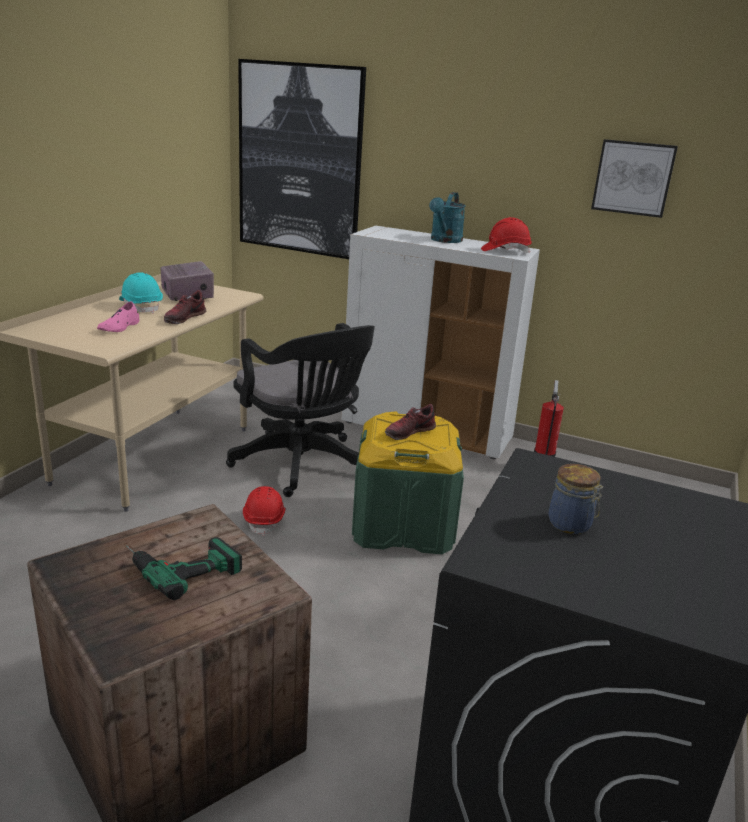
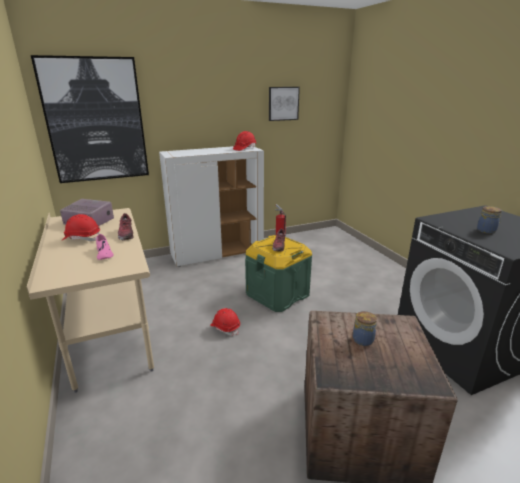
camera: 45 degrees left, 0 degrees up
turquoise hard hat [119,273,163,314] -> red hard hat [61,214,100,241]
power drill [126,537,242,600] -> jar [353,311,377,346]
black office chair [226,323,375,497] -> none
turquoise watering can [429,192,466,243] -> none

